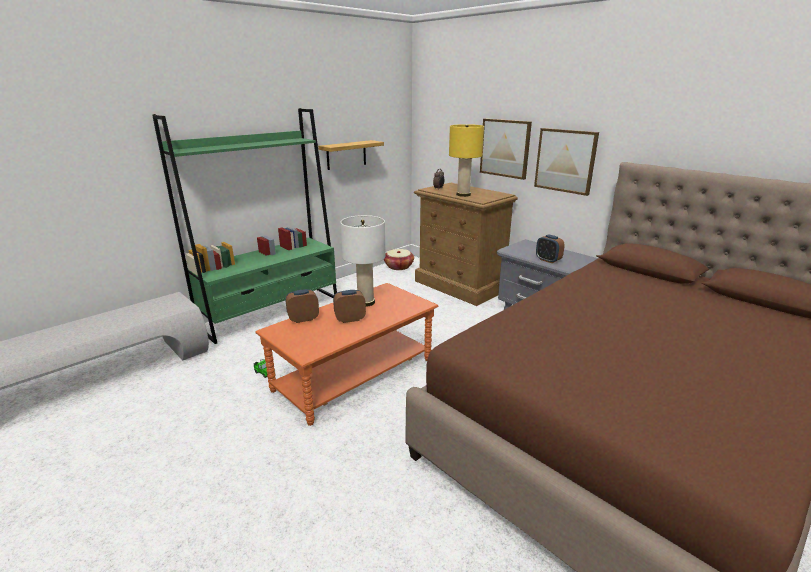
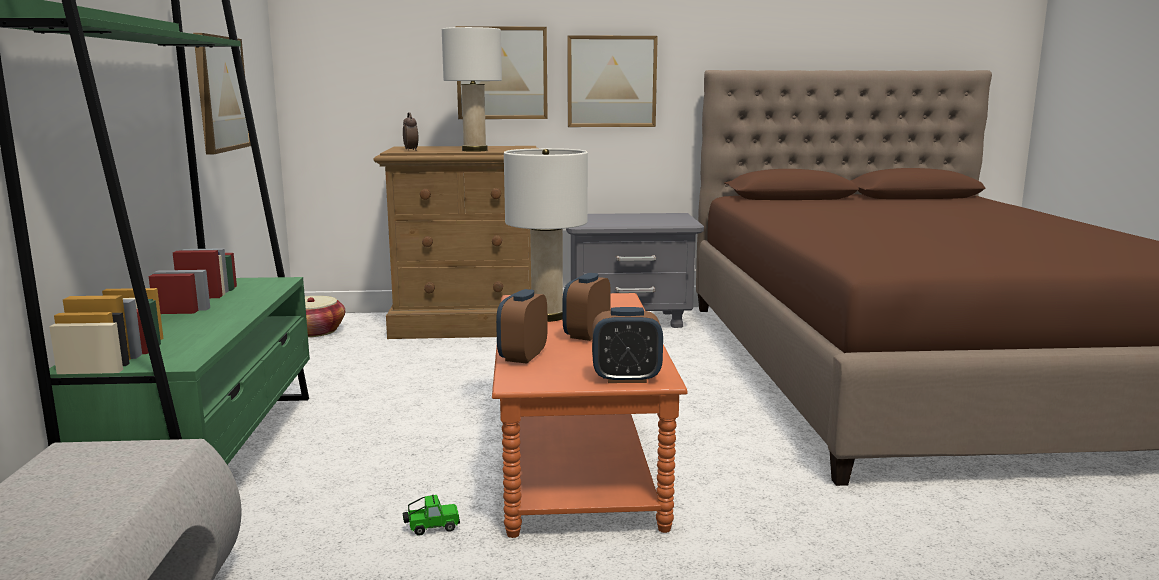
camera: 50 degrees left, 10 degrees down
shelf [318,140,384,170] -> picture [193,33,251,154]
yellow table lamp [449,124,484,197] -> white table lamp [442,27,502,152]
alarm clock [536,234,565,263] -> alarm clock moved to [592,307,663,383]

